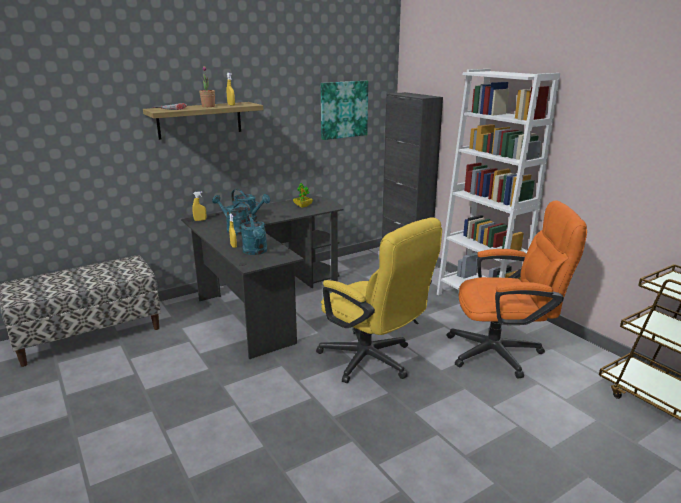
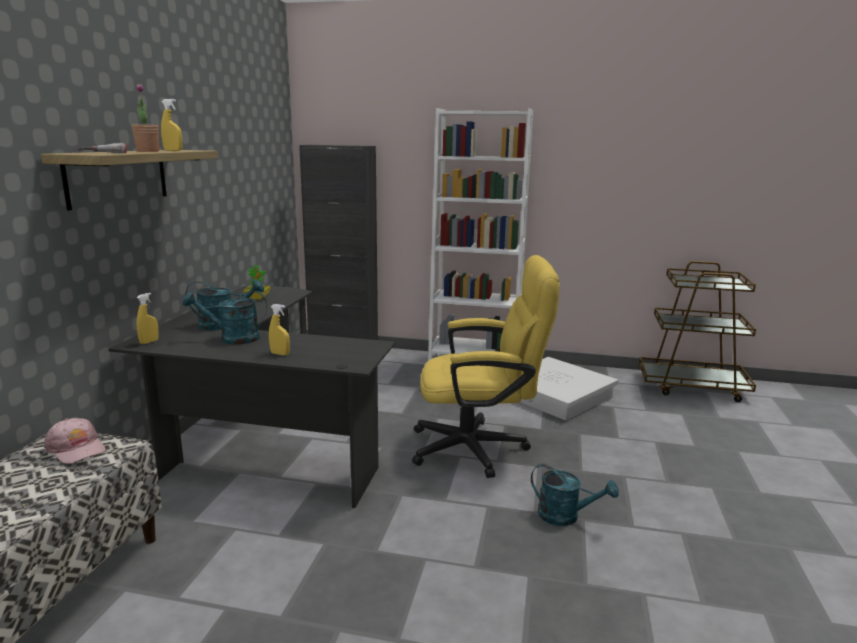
camera: 45 degrees left, 5 degrees down
turquoise watering can [241,214,267,255] -> turquoise watering can moved to [531,464,619,526]
picture [321,81,368,140] -> none
orange office chair [446,200,587,378] -> white storage box [521,357,619,421]
none -> pink cap [44,418,106,464]

